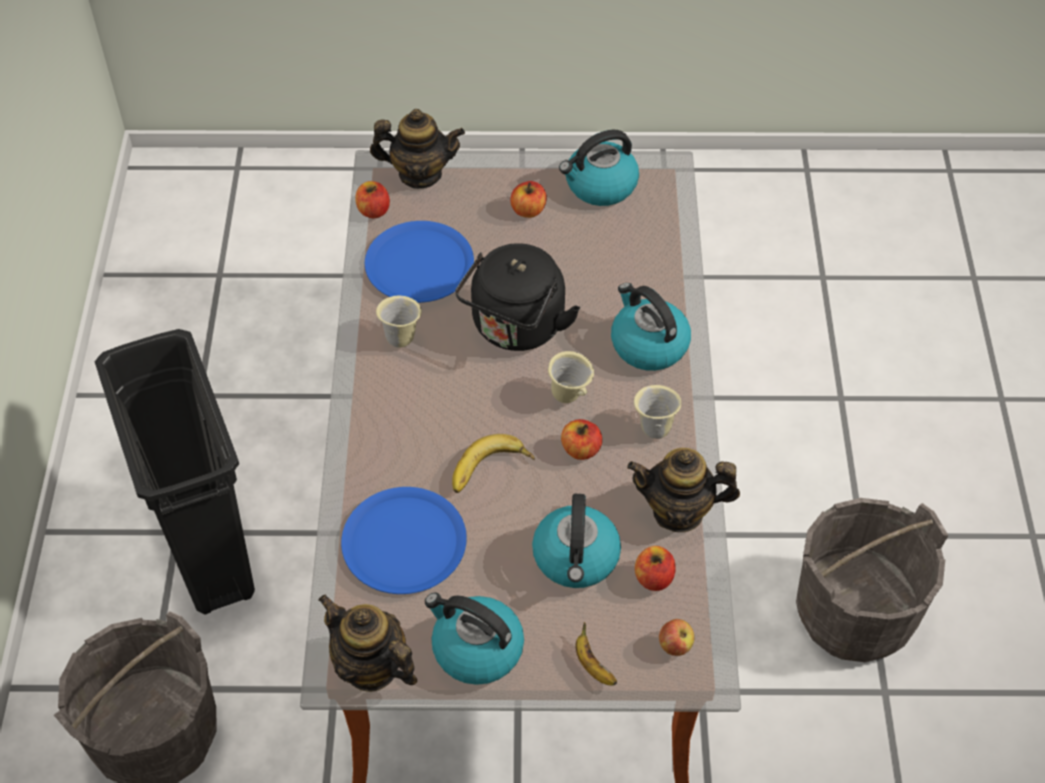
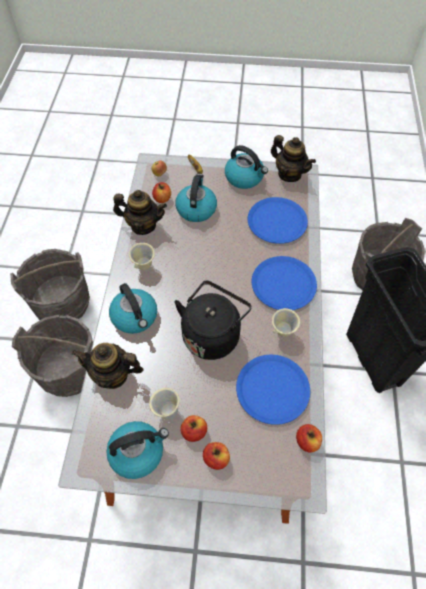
camera: 175 degrees left, 5 degrees up
teapot [370,109,465,189] -> teapot moved to [72,343,144,389]
banana [452,434,535,493] -> none
beige mug [548,351,594,403] -> beige mug moved to [149,388,180,420]
apple [561,419,602,460] -> apple moved to [203,442,230,470]
none -> grey bucket [12,315,93,397]
none -> blue plate [252,256,317,310]

